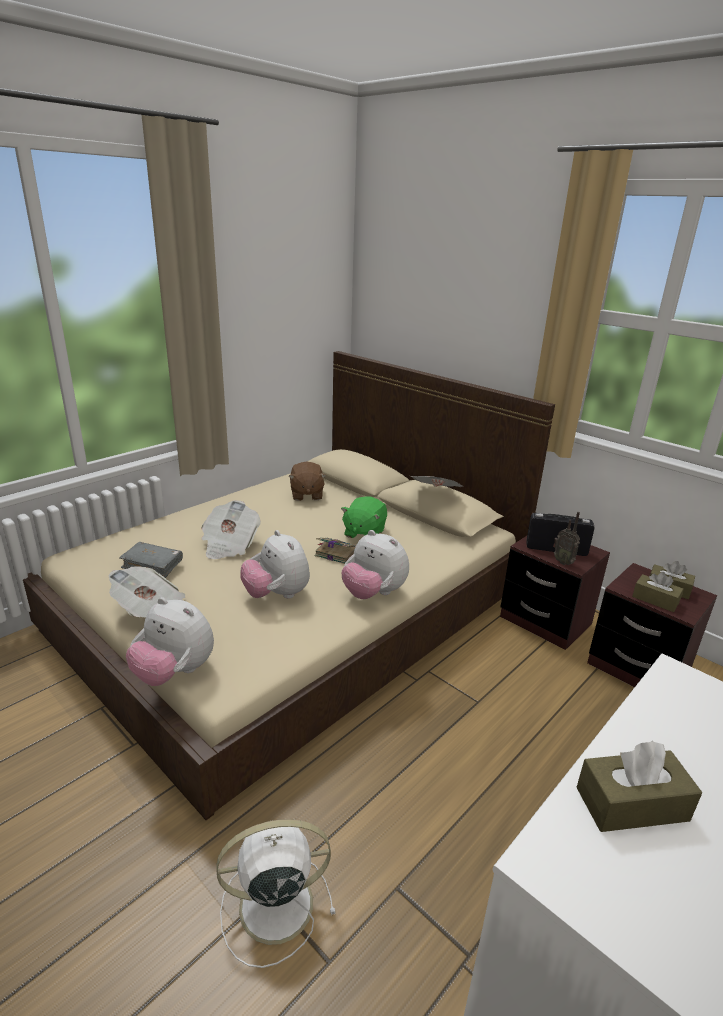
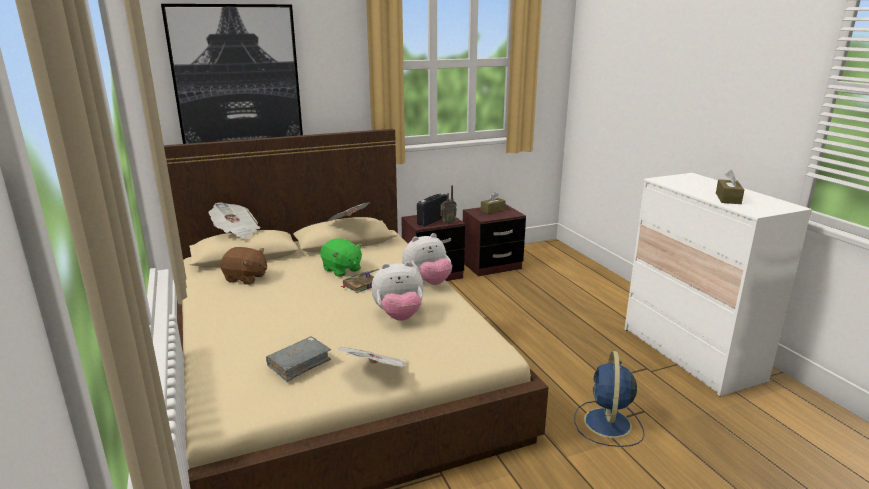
camera: 65 degrees left, 5 degrees down
plush toy [126,597,214,686] -> none
newspaper [202,500,261,559] -> newspaper moved to [209,202,261,239]
white fan [217,819,335,968] -> blue fan [575,351,645,447]
brown tissue box [632,572,684,612] -> none
none -> picture [161,4,303,144]

